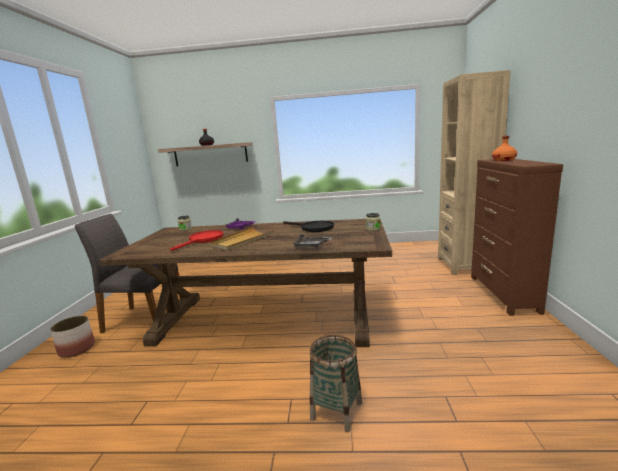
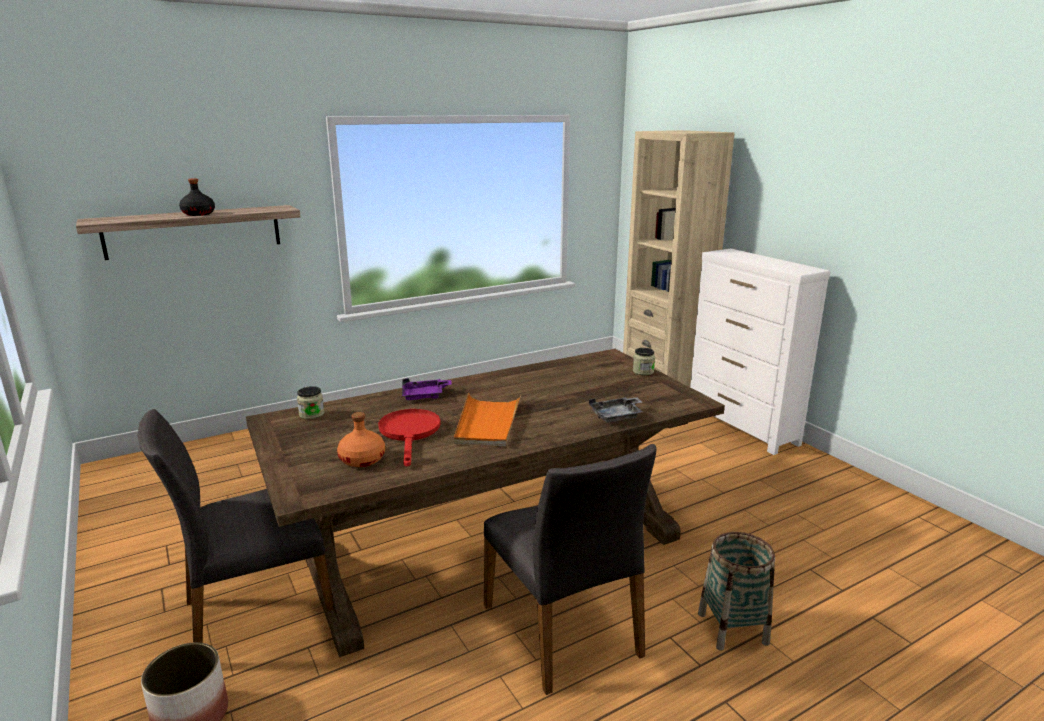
camera: 35 degrees left, 5 degrees up
beige tray [209,227,274,251] -> orange tray [454,393,521,446]
black frying pan [283,221,334,232] -> none
brown dresser [471,159,563,316] -> white dresser [690,249,830,455]
orange bottle [492,136,517,161] -> orange bottle moved to [337,412,385,467]
none -> grey chair [484,444,657,695]

